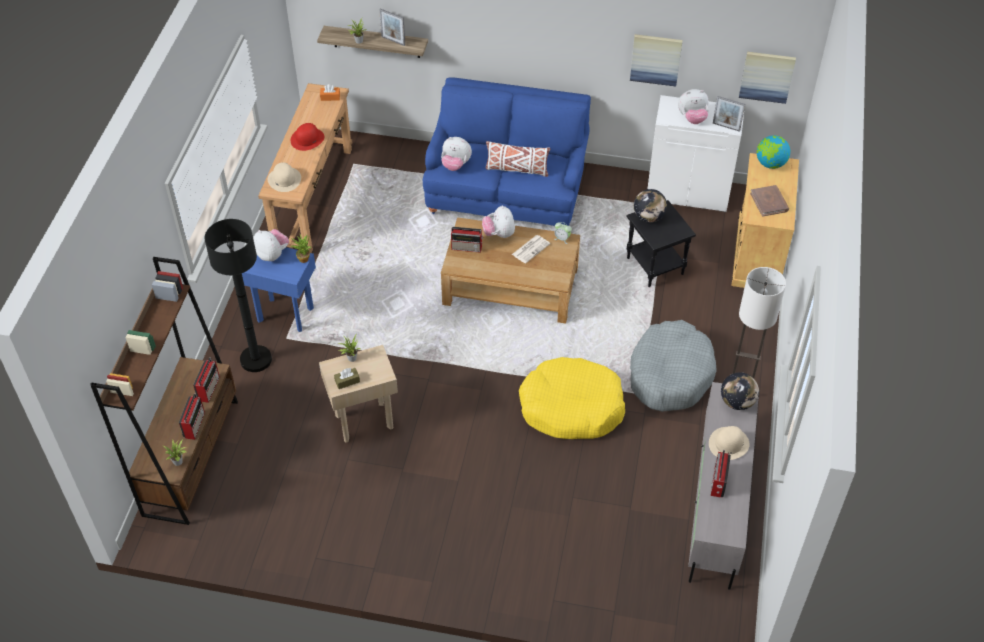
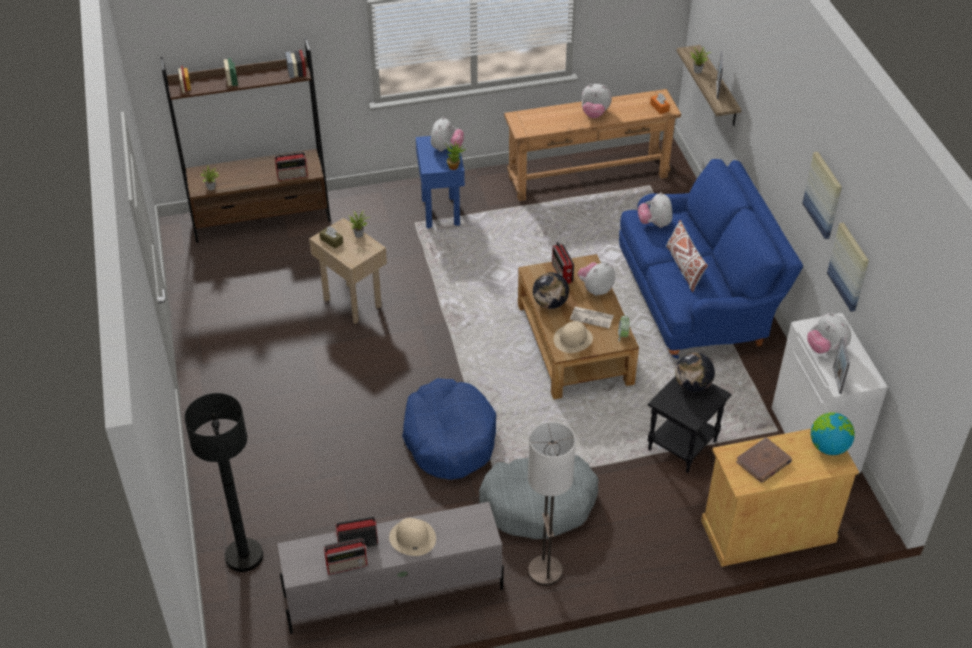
camera: 65 degrees right, 5 degrees down
radio [179,394,205,440] -> radio moved to [324,537,367,575]
black floor lamp [205,219,272,372] -> black floor lamp moved to [184,393,263,572]
beige hat [267,162,301,192] -> beige hat moved to [554,321,593,353]
red hat [291,123,324,151] -> plush toy [581,84,612,118]
yellow dog bed [519,357,625,439] -> blue dog bed [402,378,496,480]
globe [721,372,759,410] -> globe moved to [533,272,569,309]
picture [739,52,796,104] -> picture moved to [802,152,842,239]

